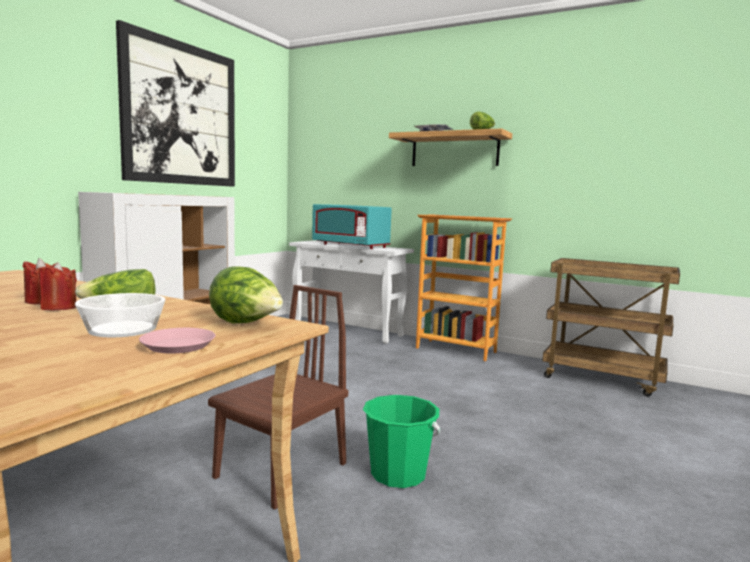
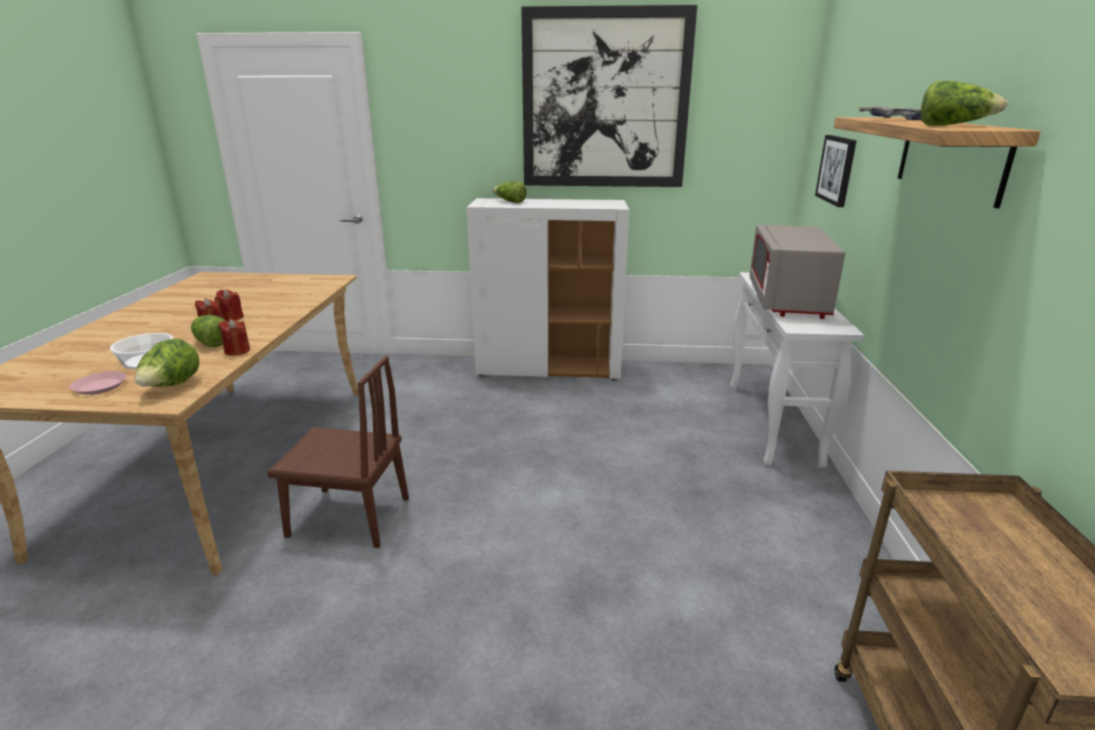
camera: 65 degrees right, 15 degrees up
turquoise microwave [312,204,392,249] -> grey microwave [750,225,845,319]
green bucket [363,395,440,488] -> none
bookcase [416,215,512,361] -> none
none -> red candle [219,319,250,356]
none -> lettuce [493,181,527,203]
none -> picture [815,135,857,207]

